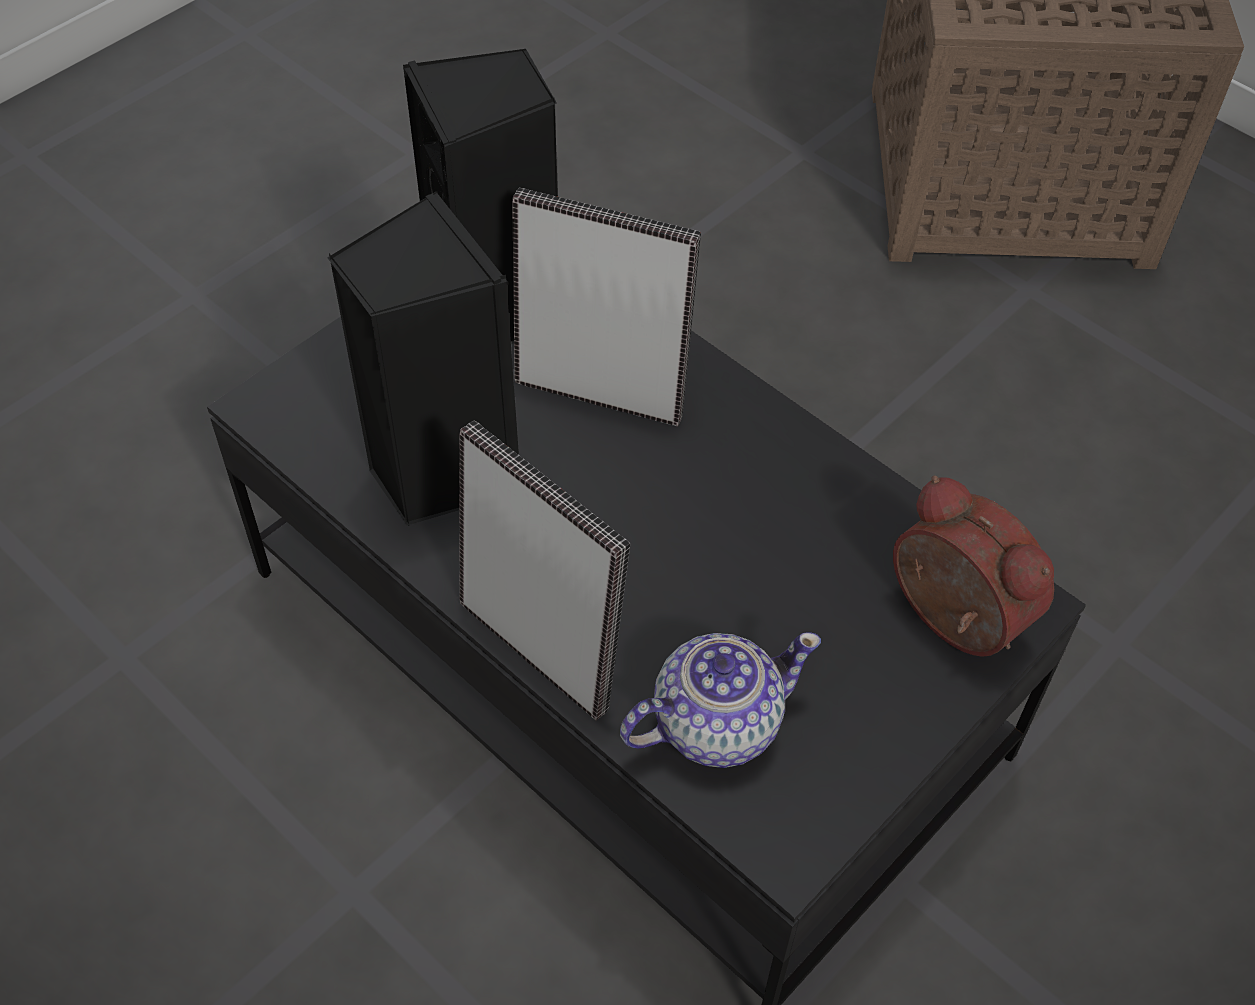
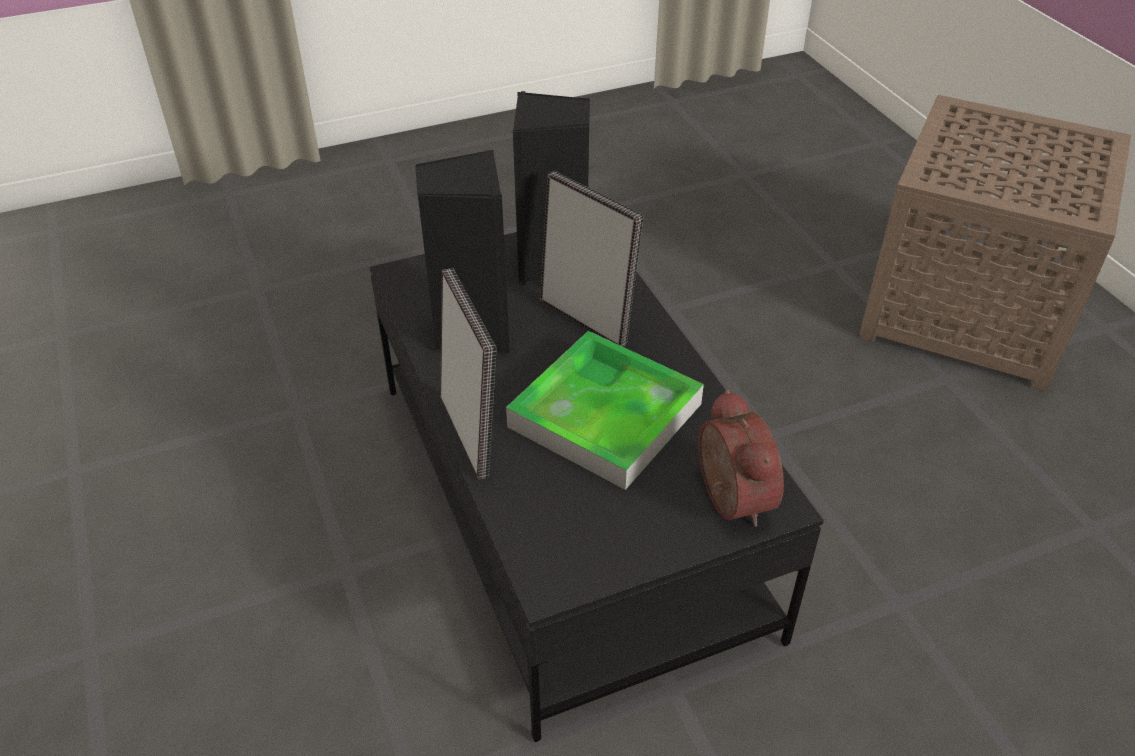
camera: 25 degrees right, 10 degrees down
teapot [620,632,821,768] -> none
none -> tray [506,331,704,490]

